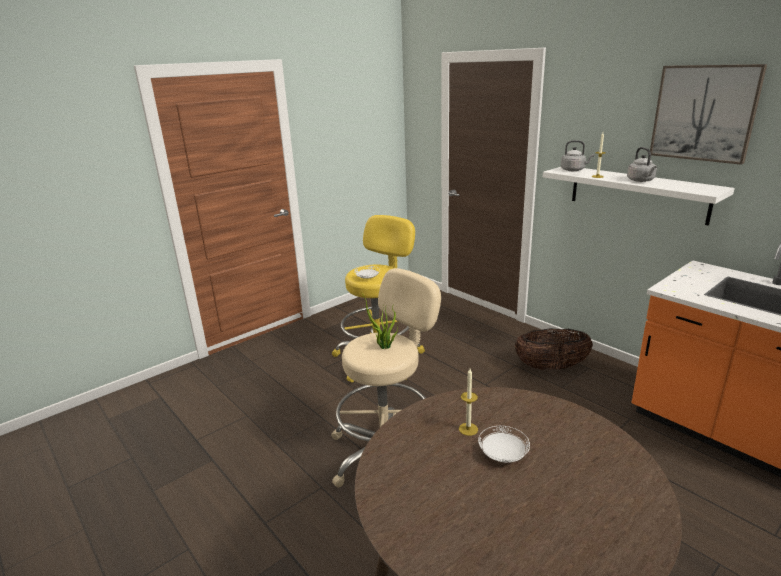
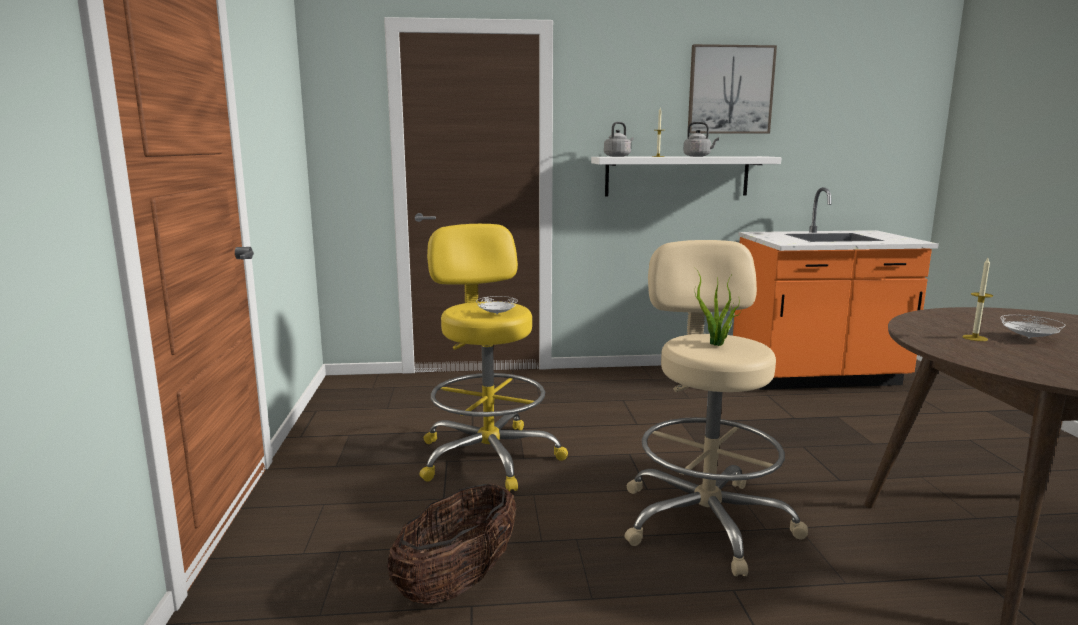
camera: 55 degrees left, 10 degrees down
basket [515,328,593,370] -> basket moved to [387,484,516,605]

